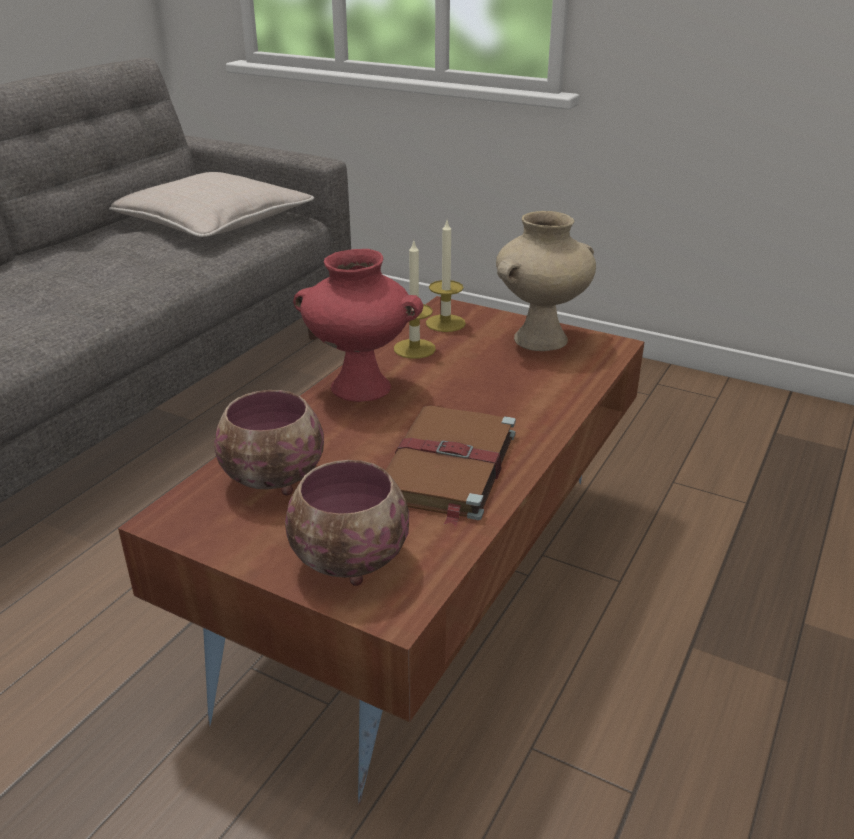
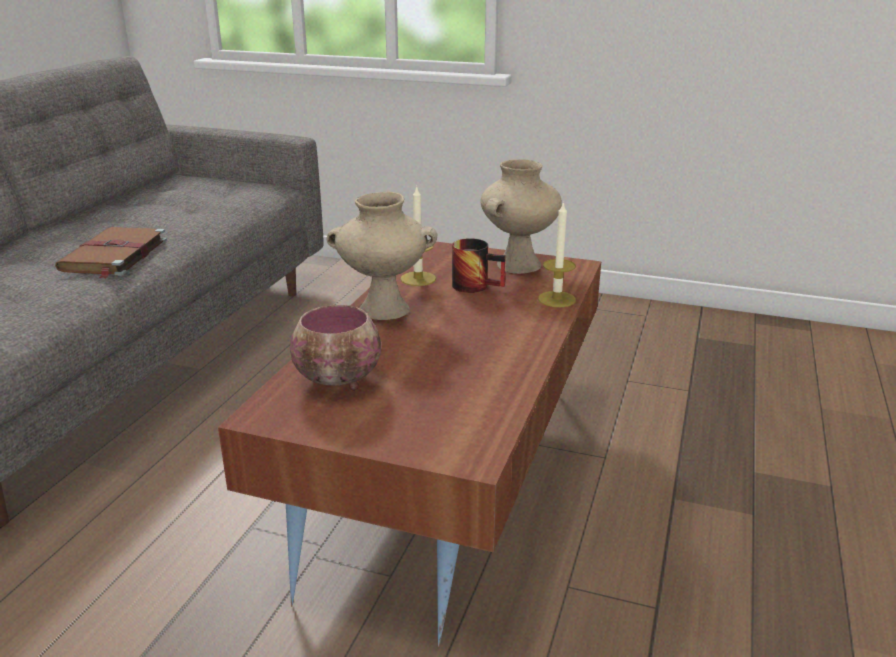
camera: 10 degrees left, 5 degrees down
beige pillow [109,172,314,237] -> none
bowl [285,460,409,586] -> none
red vase [293,249,424,402] -> beige vase [327,191,438,320]
brown book [385,406,516,526] -> brown book moved to [55,227,167,279]
candle [426,221,466,332] -> candle moved to [538,201,576,307]
none -> mug [452,238,506,293]

